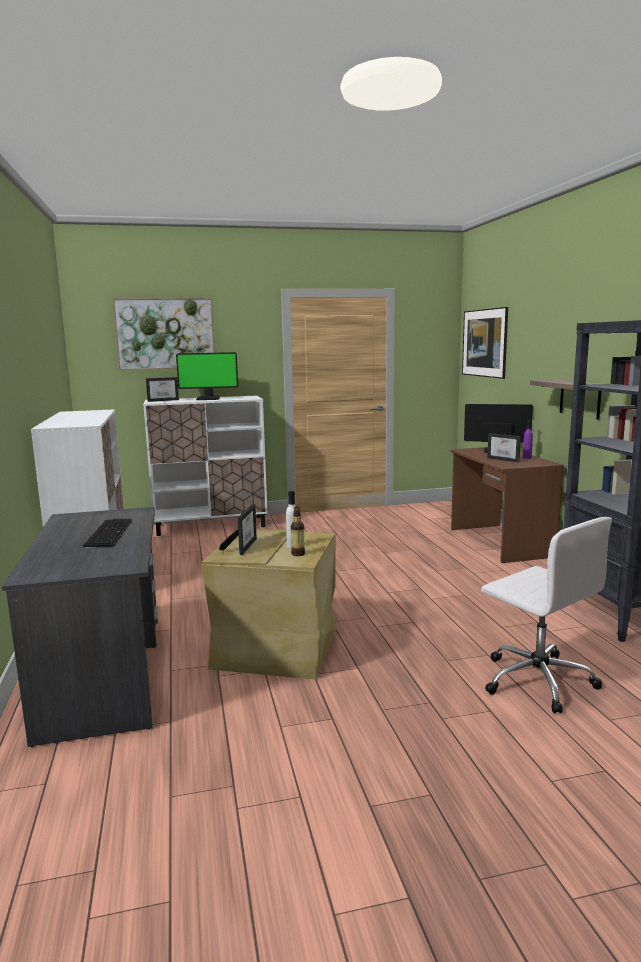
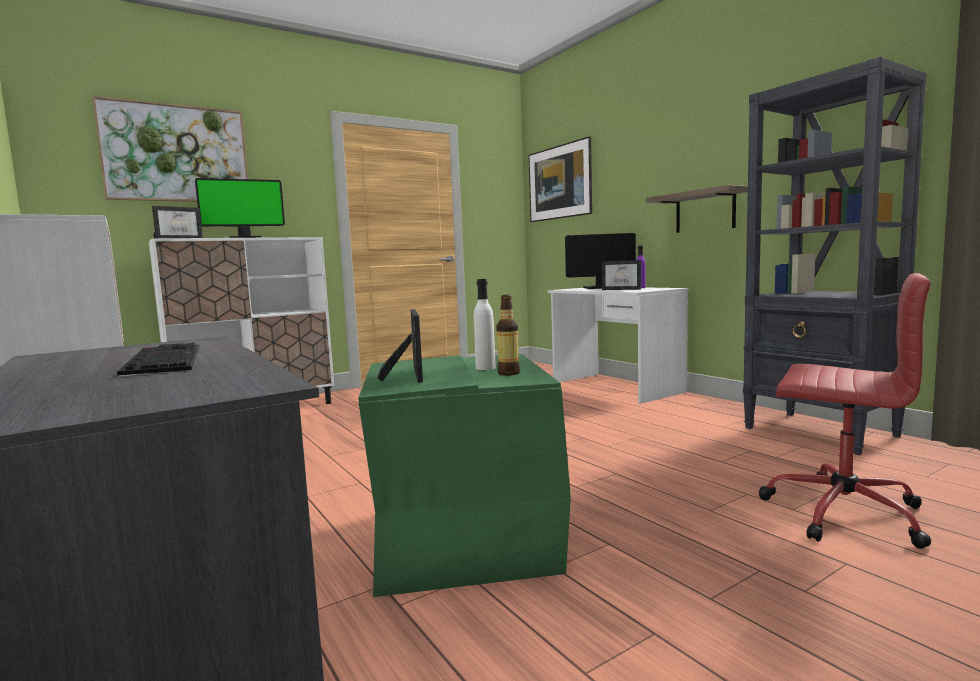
camera: 20 degrees left, 5 degrees down
beige storage box [202,529,337,680] -> green storage box [358,354,571,597]
brown desk [450,447,564,563] -> white desk [548,288,688,404]
white office chair [481,517,612,714] -> red office chair [759,273,931,549]

